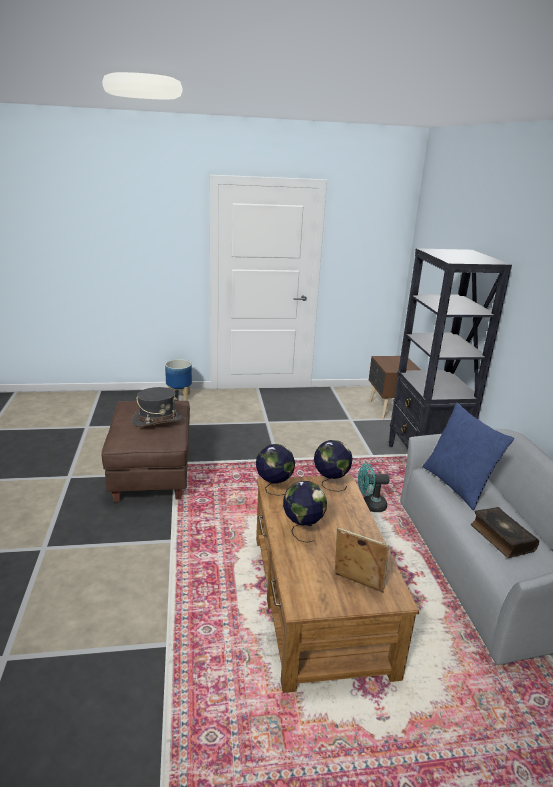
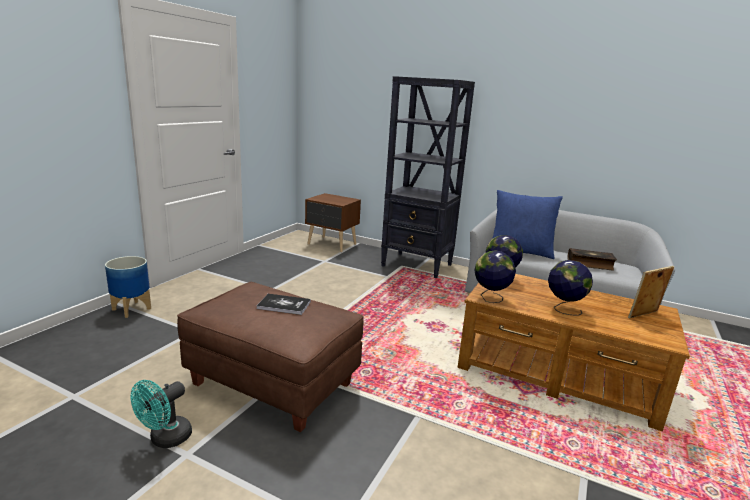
camera: 55 degrees left, 5 degrees down
grey hat [132,387,183,427] -> book [257,294,311,315]
turquoise fan [358,463,390,512] -> turquoise fan moved to [131,380,192,448]

